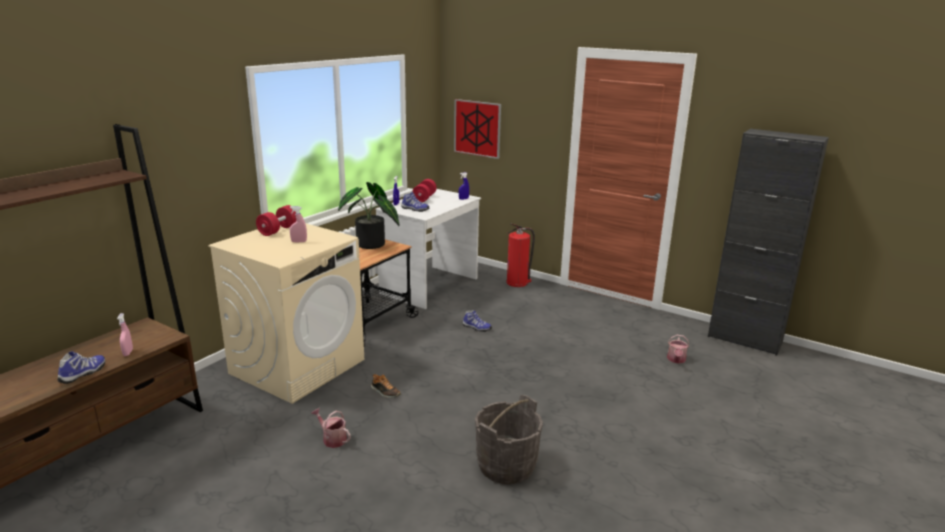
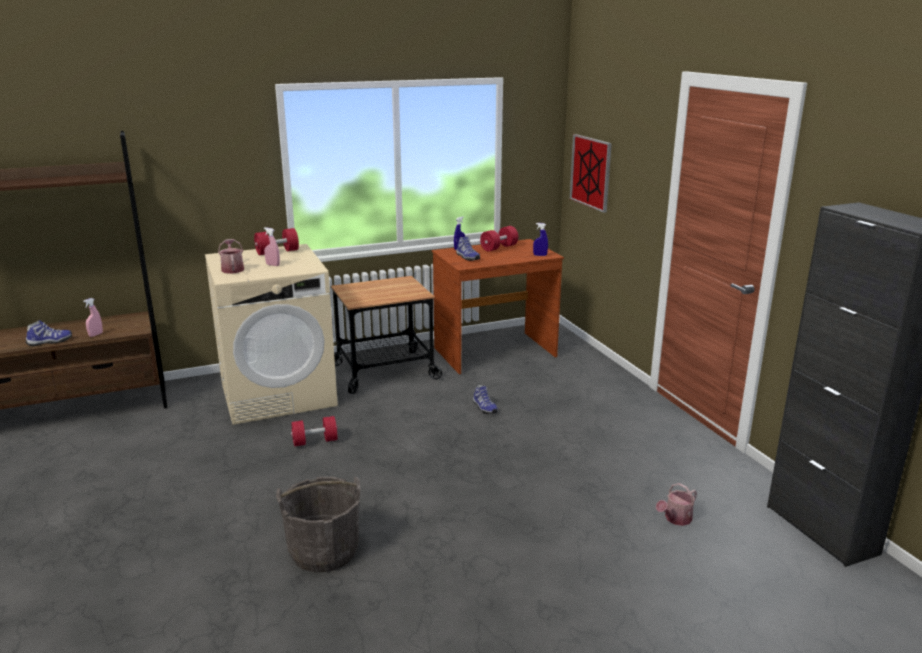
camera: 35 degrees right, 0 degrees up
watering can [311,408,351,448] -> watering can moved to [218,239,244,274]
potted plant [338,182,400,249] -> none
shoe [371,374,401,398] -> red dumbbell [291,416,338,446]
white desk [376,189,481,309] -> brown desk [432,239,564,374]
fire extinguisher [506,223,535,287] -> none

